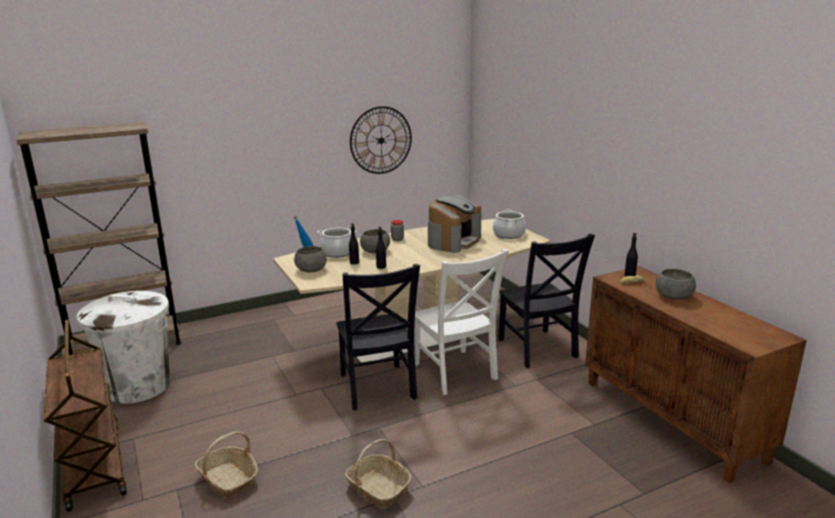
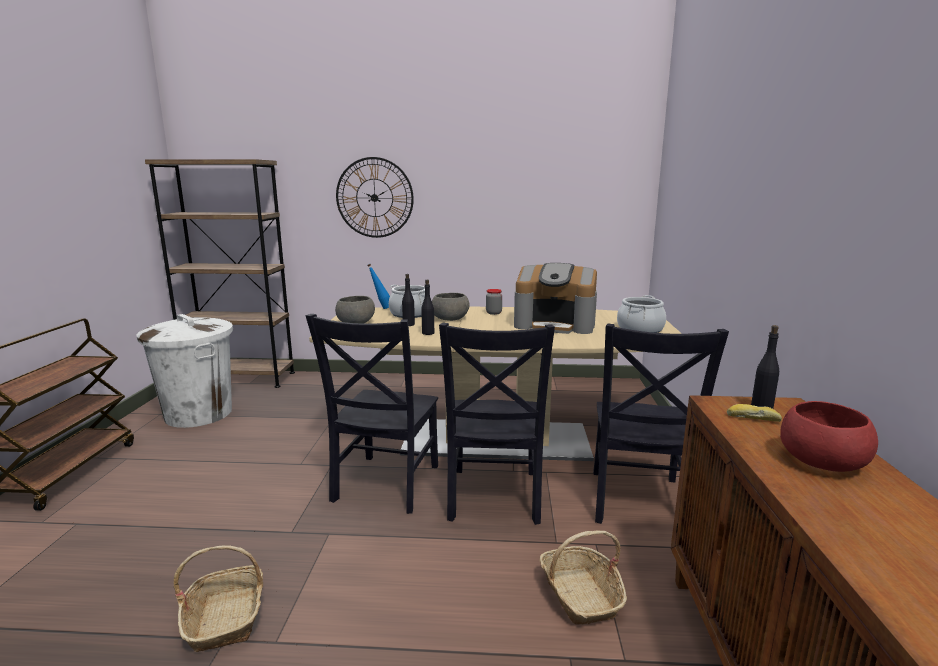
camera: 30 degrees right, 5 degrees down
basket [195,431,258,498] -> basket moved to [540,531,627,625]
wall clock [350,106,412,174] -> wall clock moved to [336,157,414,238]
white chair [414,249,509,395] -> black chair [439,323,555,525]
coffee machine [428,194,482,253] -> coffee machine turned 45 degrees clockwise [514,263,597,334]
grey bowl [656,269,696,300] -> red bowl [780,401,878,472]

